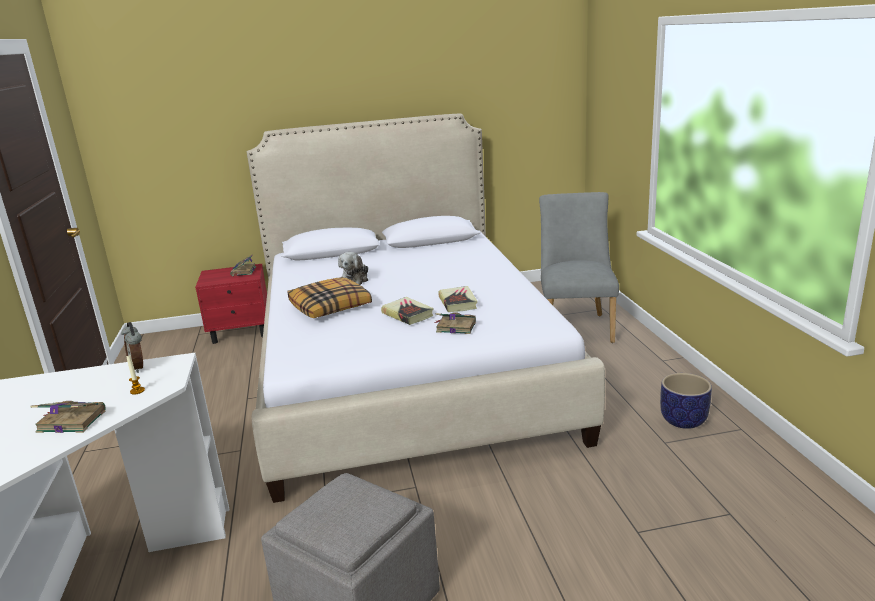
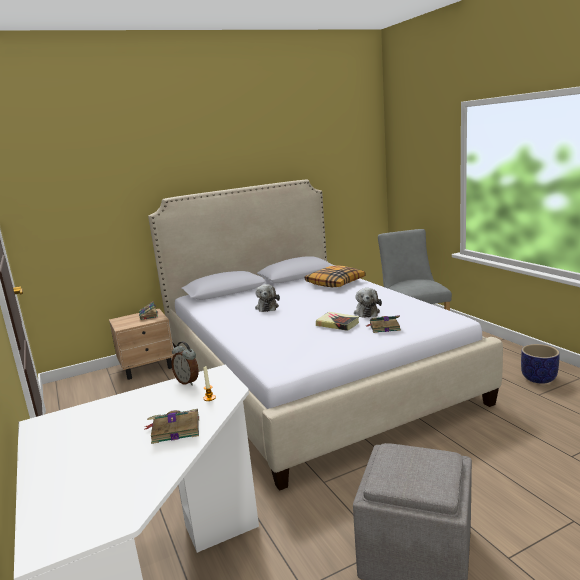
camera: 15 degrees left, 5 degrees down
red nightstand [195,264,267,344] -> beige nightstand [109,309,174,380]
pillow [288,277,372,318] -> pillow moved to [305,265,366,287]
book [438,286,478,312] -> plush toy [354,288,382,318]

